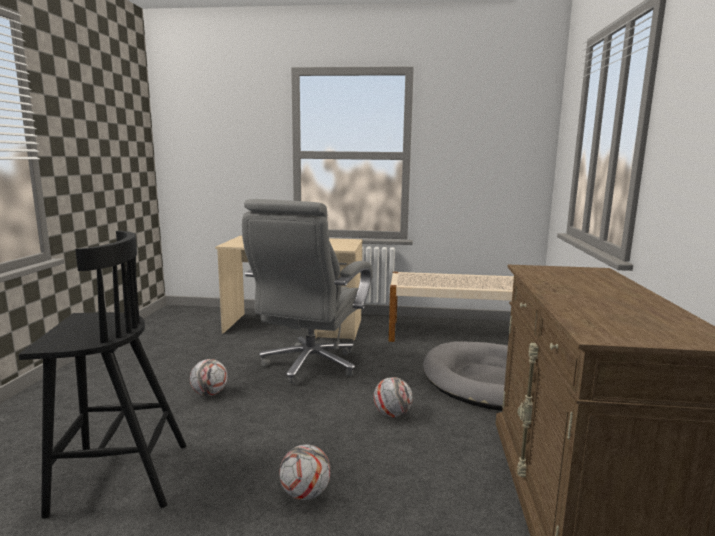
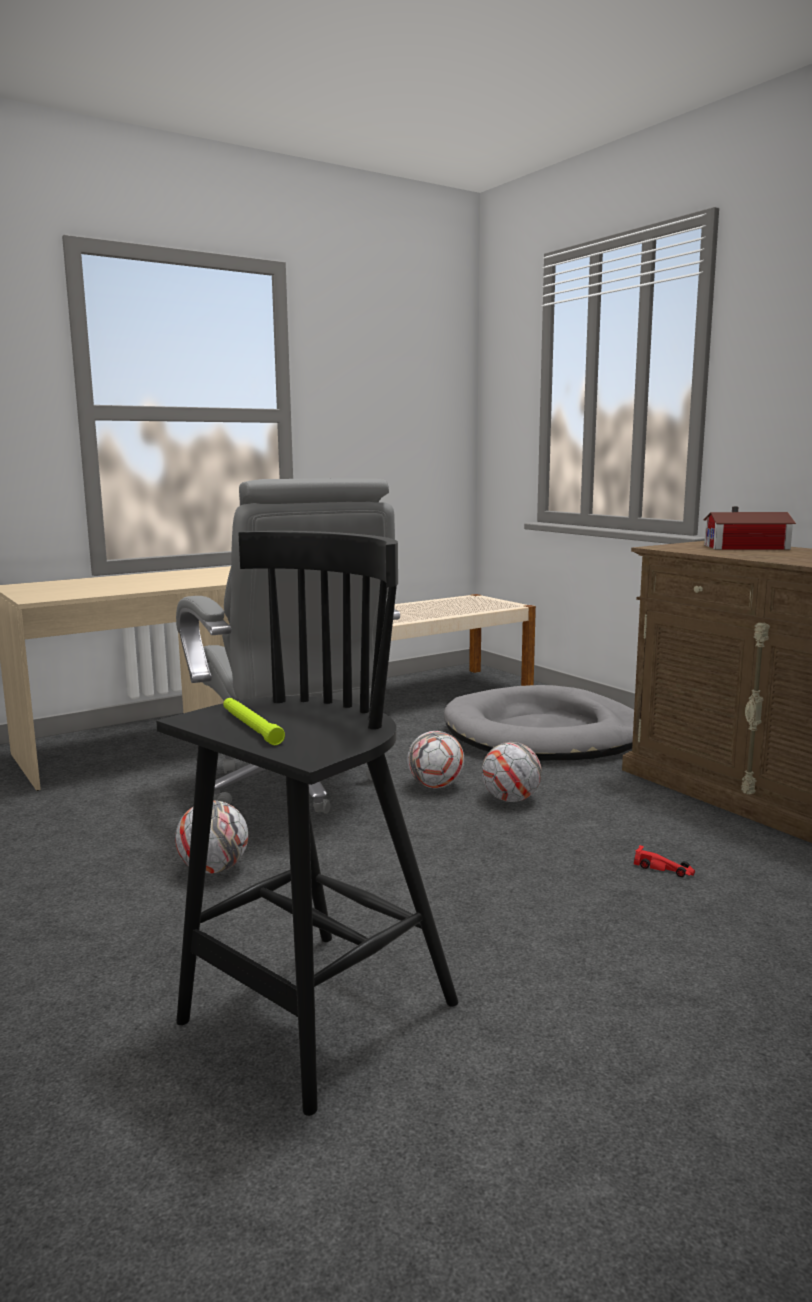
camera: 40 degrees left, 0 degrees up
football [279,444,331,500] -> football moved to [407,731,464,788]
none -> green flashlight [223,698,285,745]
none -> red toy car [634,845,695,877]
none -> toy house [704,506,796,550]

